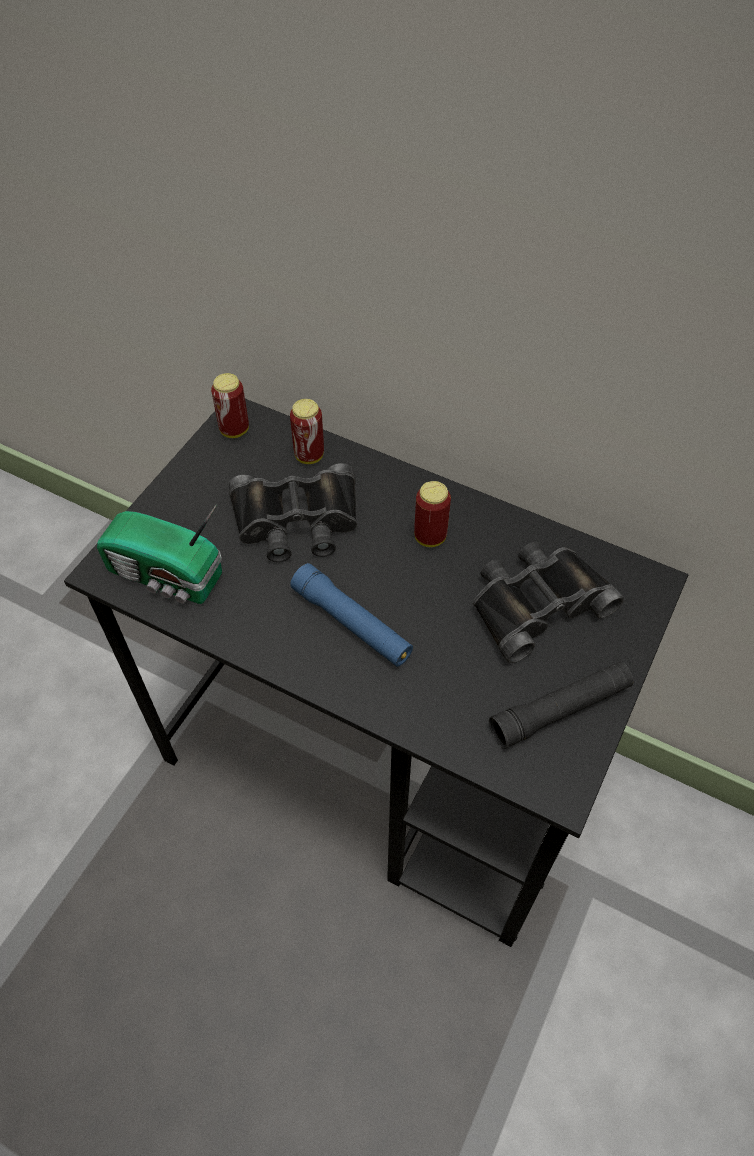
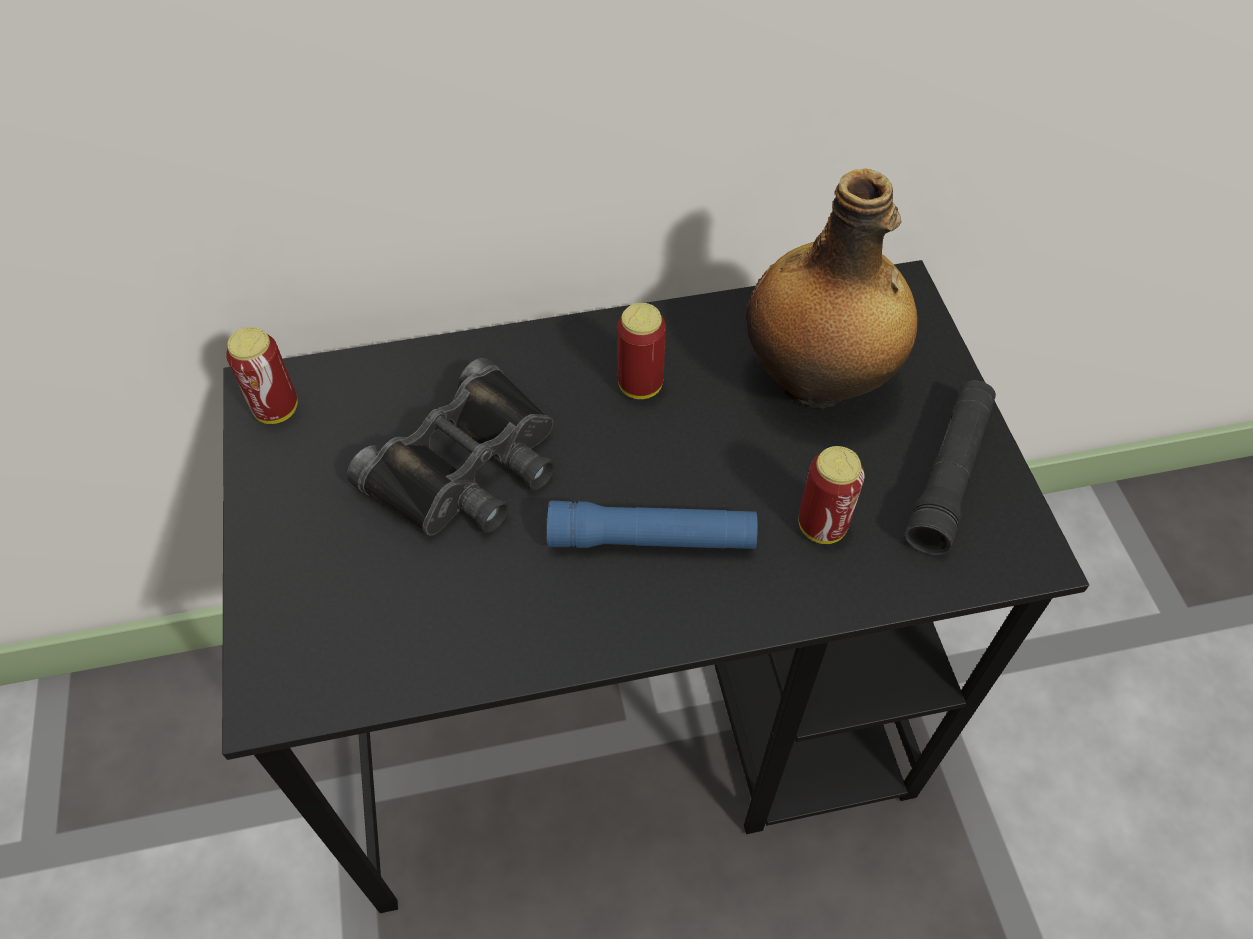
camera: 40 degrees left, 0 degrees up
radio [97,505,222,604] -> none
can [290,399,324,464] -> can moved to [799,446,865,544]
black binoculars [473,541,624,663] -> bottle [746,169,917,409]

